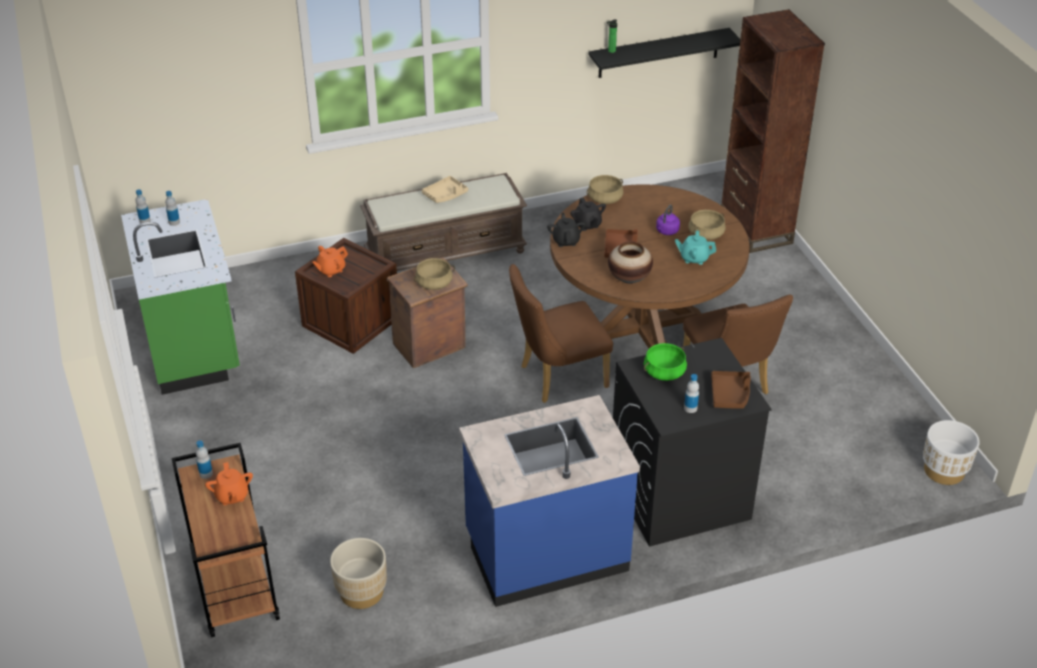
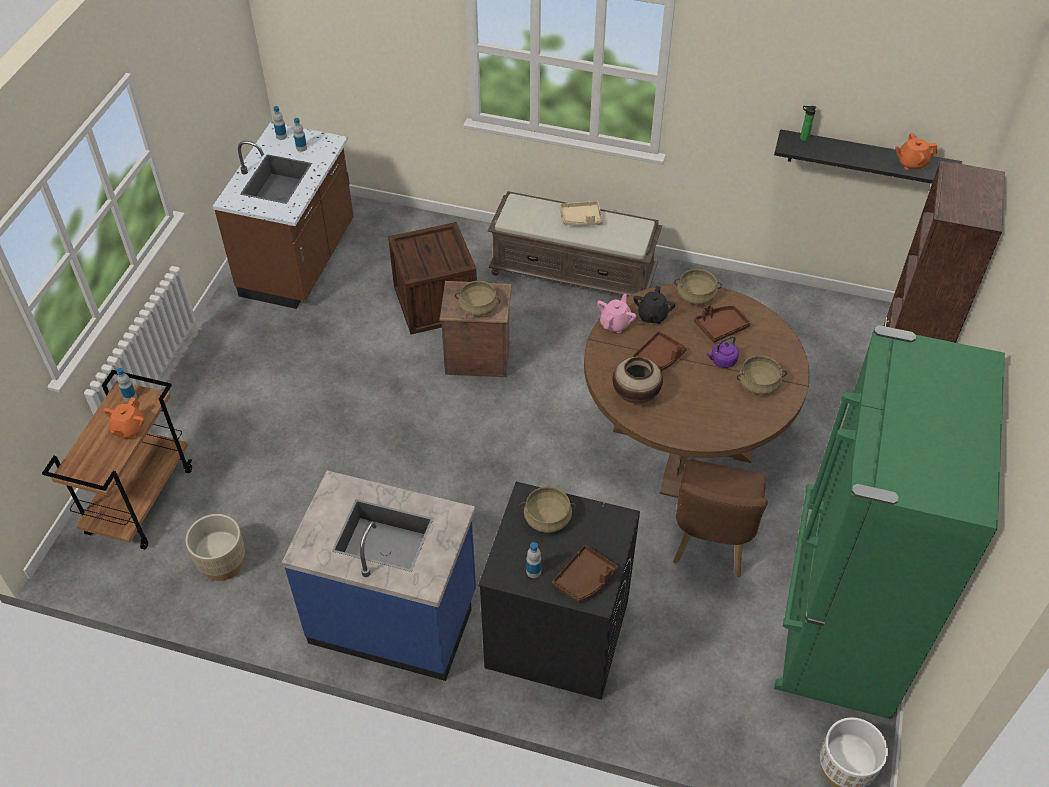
camera: 35 degrees right, 10 degrees up
green counter [121,199,240,395] -> brown counter [213,122,354,309]
orange teapot [312,246,348,277] -> orange teapot moved to [895,133,937,170]
brown chair [509,264,613,403] -> none
black teapot [547,213,586,247] -> pink teapot [597,293,636,333]
green cooking pot [644,343,687,381] -> beige cooking pot [519,486,577,533]
turquoise teapot [675,230,716,265] -> none
none -> brown tray [694,305,751,343]
none -> green fridge [774,325,1005,719]

